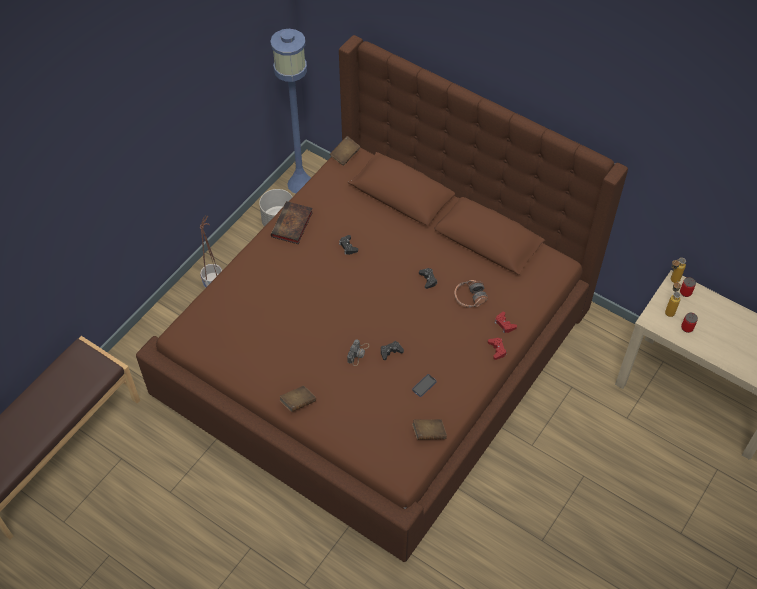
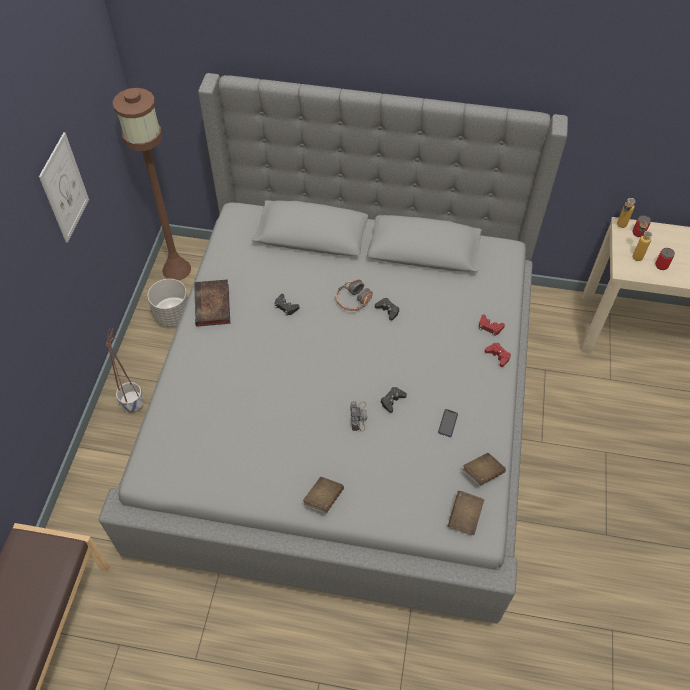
camera: 25 degrees left, 0 degrees up
brown bed [136,35,628,562] -> grey bed [99,73,568,623]
blue floor lamp [270,29,311,194] -> brown floor lamp [113,88,191,281]
brown book [330,136,360,166] -> brown book moved to [448,491,484,535]
headphones [454,280,488,308] -> headphones moved to [336,280,373,311]
none -> picture [39,132,89,243]

